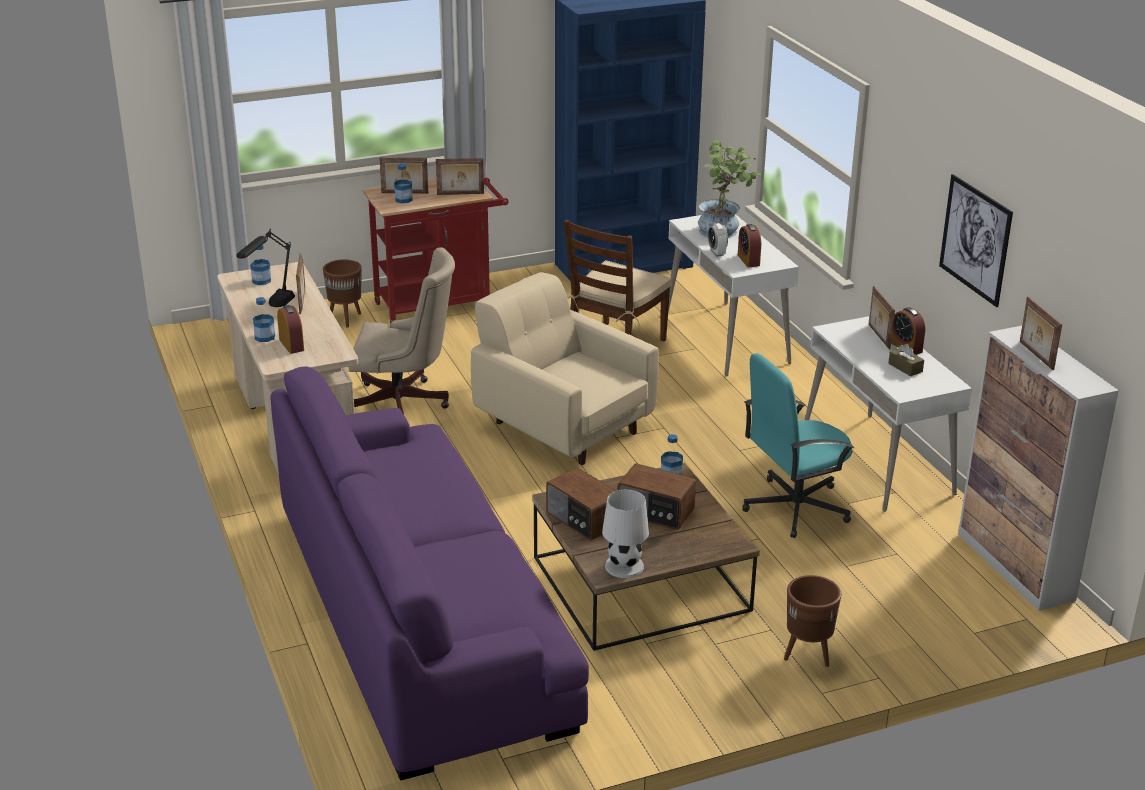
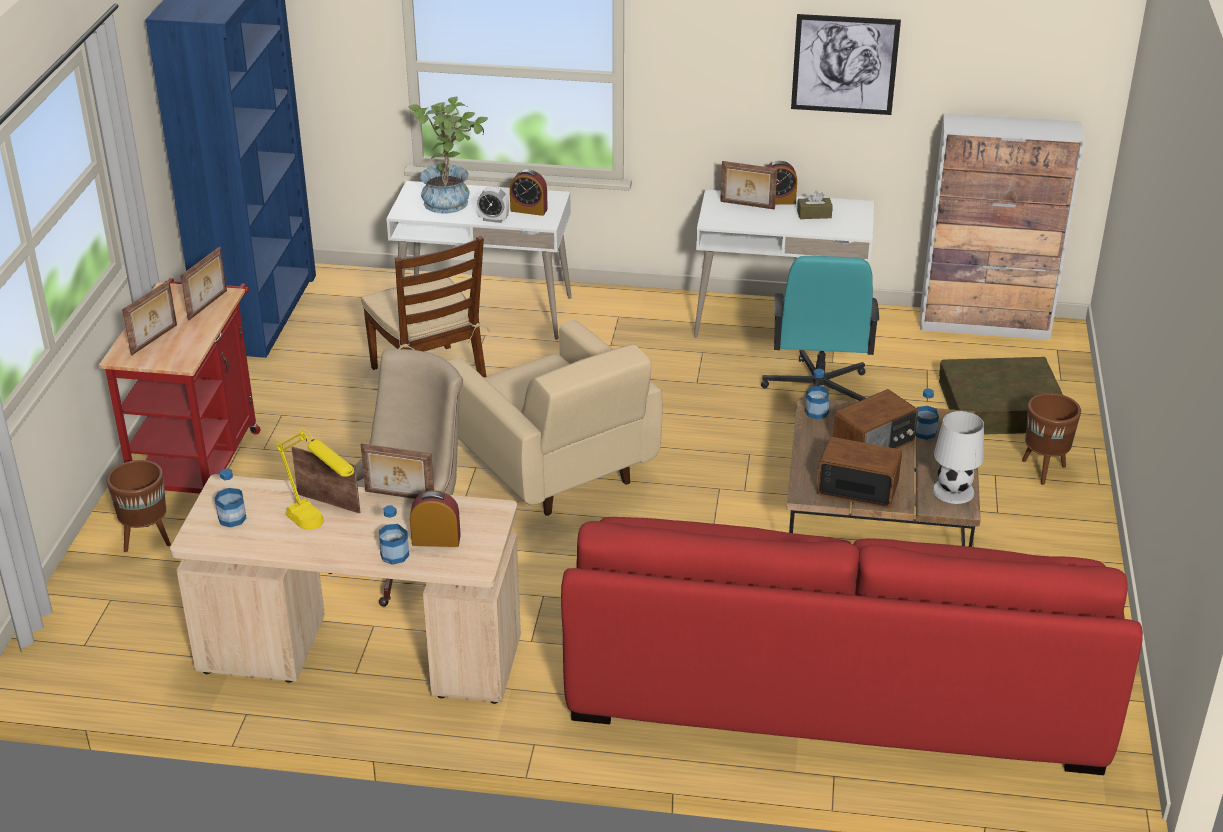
camera: 60 degrees left, 5 degrees up
black table lamp [236,228,295,307] -> yellow table lamp [276,428,354,530]
purple sofa [270,366,589,781] -> red sofa [561,517,1143,775]
bottle [394,164,412,203] -> bottle moved to [915,388,939,440]
beige armchair [471,272,659,465] -> beige armchair turned 105 degrees counterclockwise [449,320,662,516]
radio [546,468,616,540] -> radio turned 150 degrees counterclockwise [816,437,902,508]
picture frame [1020,297,1062,370] -> picture frame moved to [360,444,434,499]
none -> brown storage box [939,357,1063,435]

